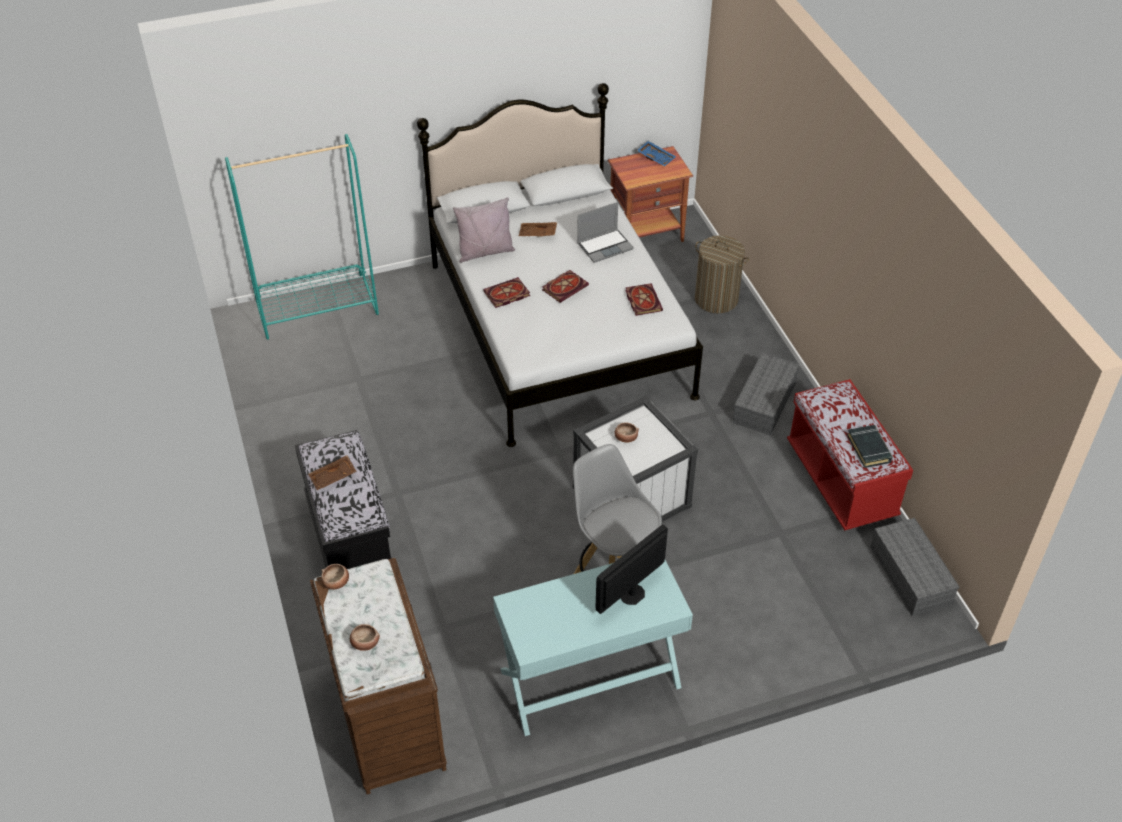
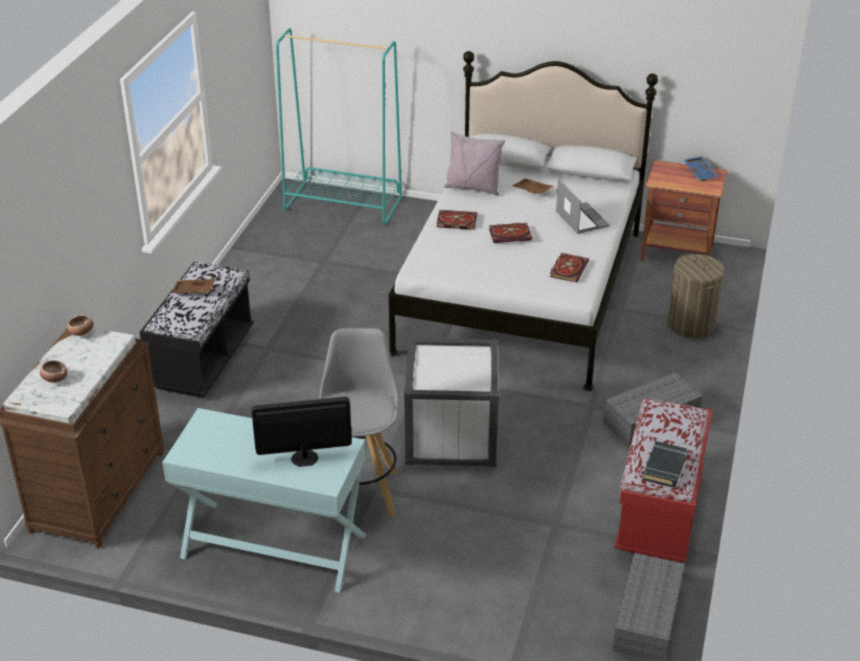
camera: 35 degrees right, 10 degrees down
laptop [577,202,634,263] -> laptop turned 120 degrees counterclockwise [556,179,609,234]
bowl [614,422,639,443] -> none

